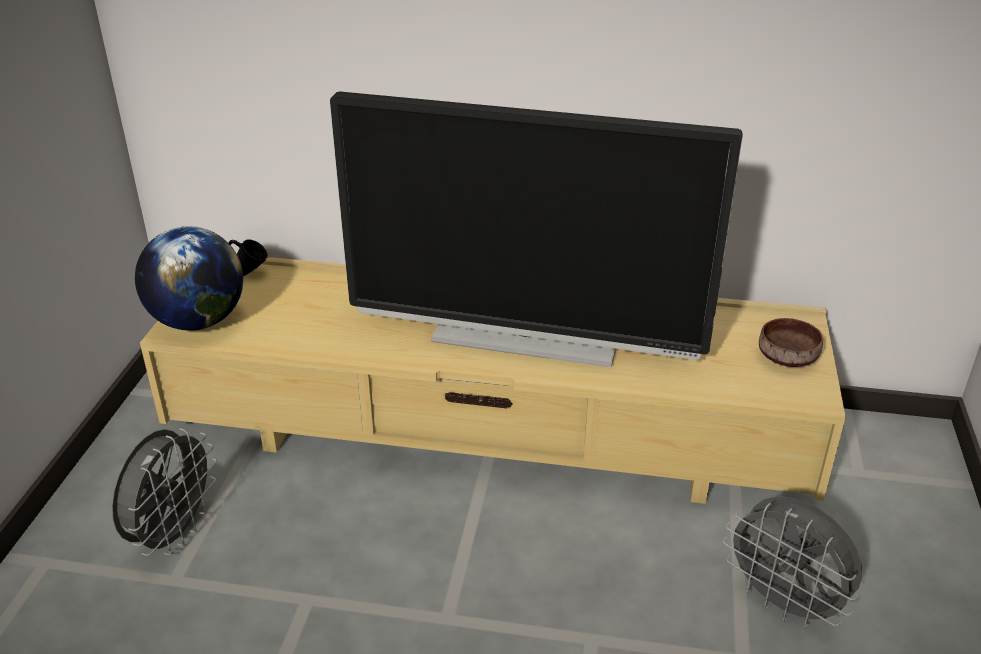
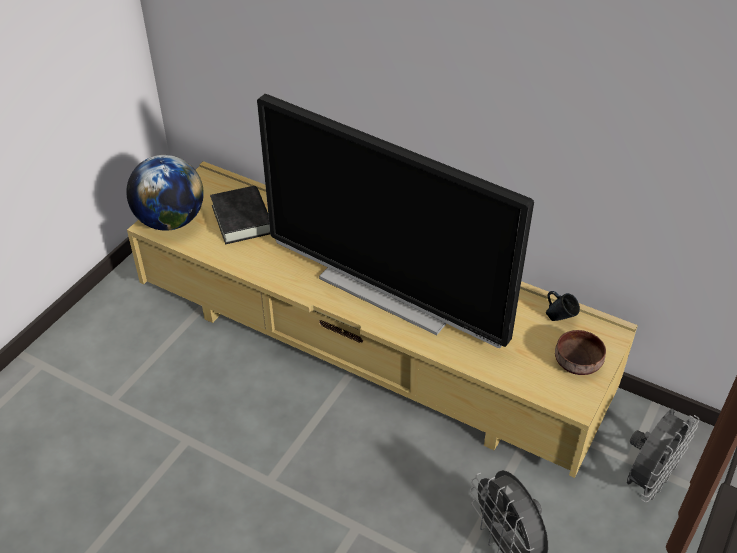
camera: 20 degrees right, 10 degrees up
grey fan [112,428,217,556] -> grey fan moved to [627,409,700,502]
blue mug [228,239,268,276] -> blue mug moved to [546,291,580,321]
none -> black book [210,186,270,244]

